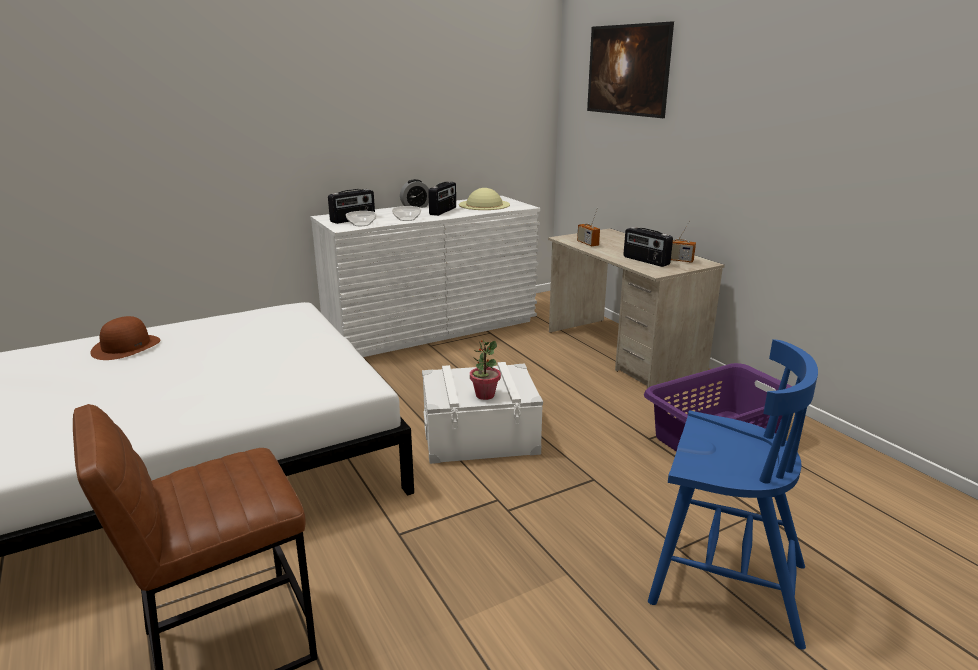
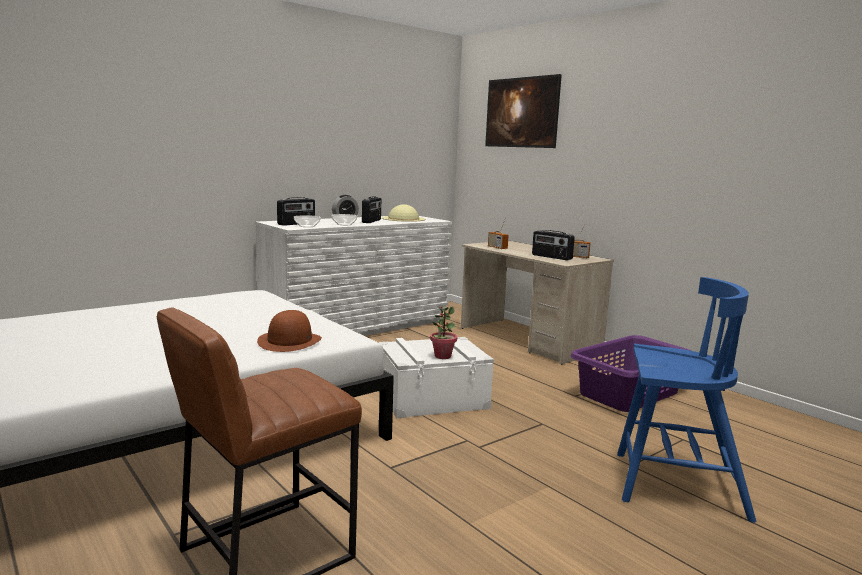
camera: 10 degrees left, 10 degrees down
brown hat [90,316,161,360] -> brown hat moved to [257,310,322,352]

